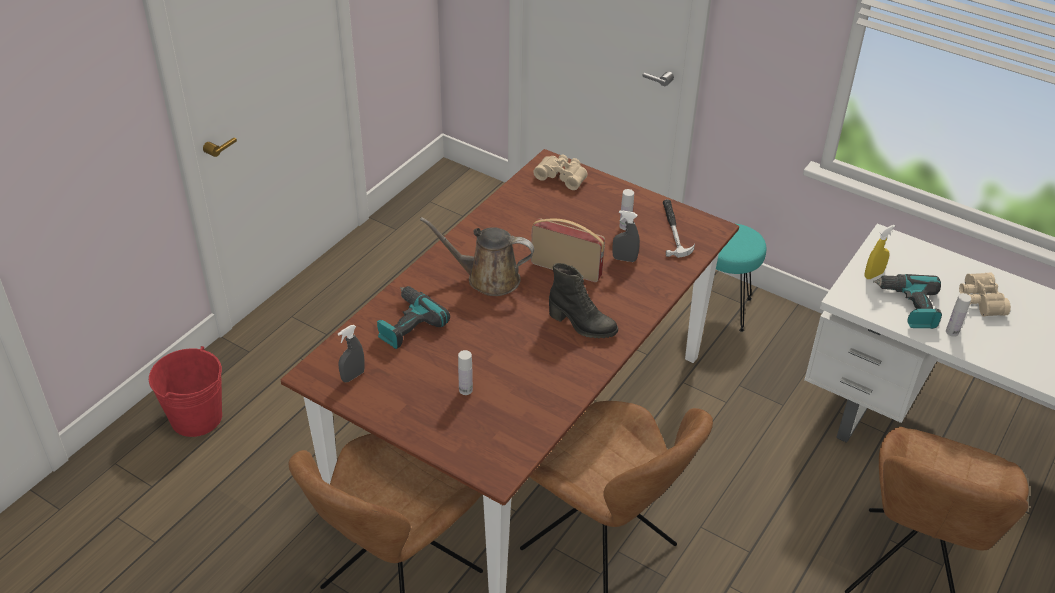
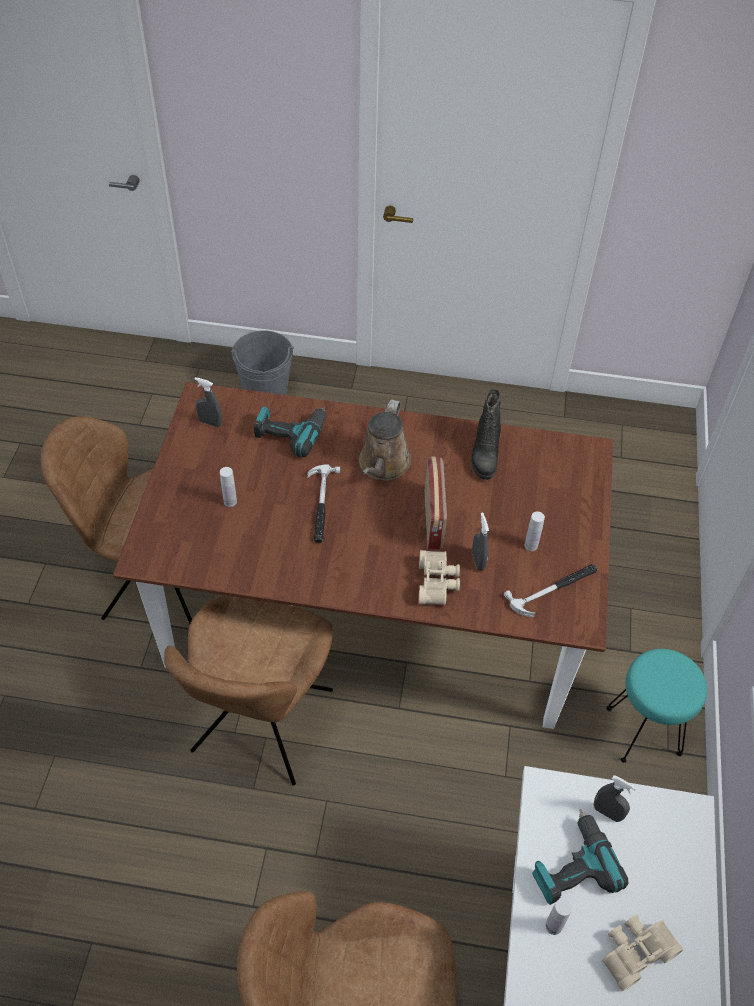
camera: 65 degrees right, 10 degrees up
red bucket [149,346,222,437] -> grey bucket [231,330,294,395]
brown watering can [420,217,534,296] -> brown watering can turned 150 degrees counterclockwise [359,399,411,481]
beige binoculars [533,155,588,190] -> beige binoculars moved to [419,550,460,606]
black boot [549,263,618,338] -> black boot moved to [471,388,501,480]
yellow spray bottle [865,225,895,279] -> grey spray bottle [594,775,636,822]
none -> hammer [307,464,340,543]

